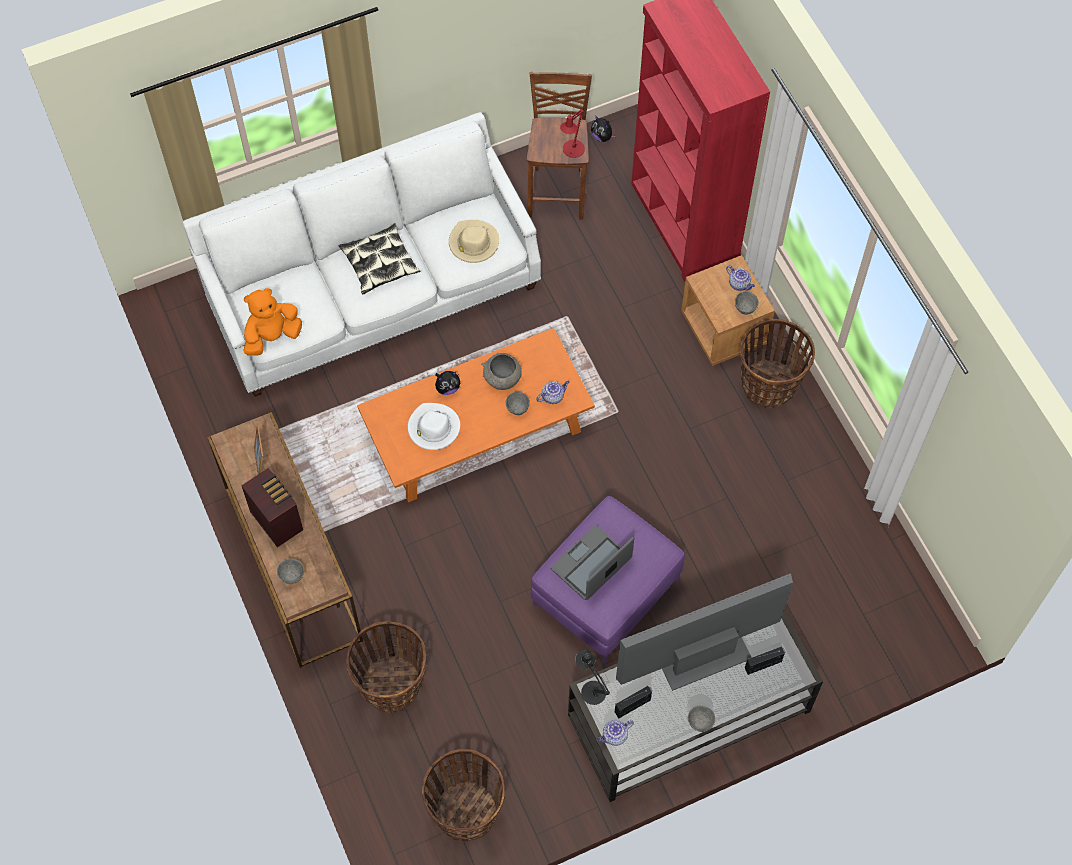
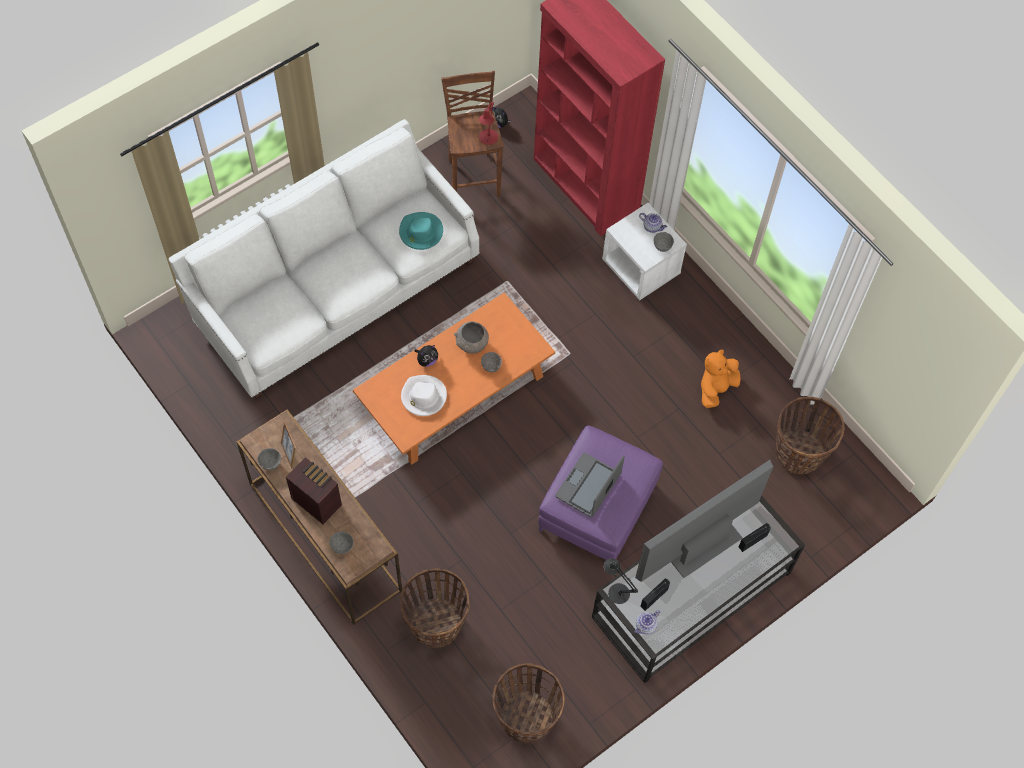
camera: 15 degrees left, 0 degrees up
orange plush toy [243,288,302,356] -> orange plush toy moved to [701,350,741,408]
pillow [339,223,421,295] -> none
beige hat [449,220,499,263] -> turquoise hat [399,212,443,250]
teapot [536,381,570,404] -> none
brown nightstand [681,255,775,366] -> white nightstand [602,203,687,300]
grey bowl [688,705,715,732] -> grey bowl moved to [258,448,281,470]
basket [740,319,815,408] -> basket moved to [775,396,845,475]

